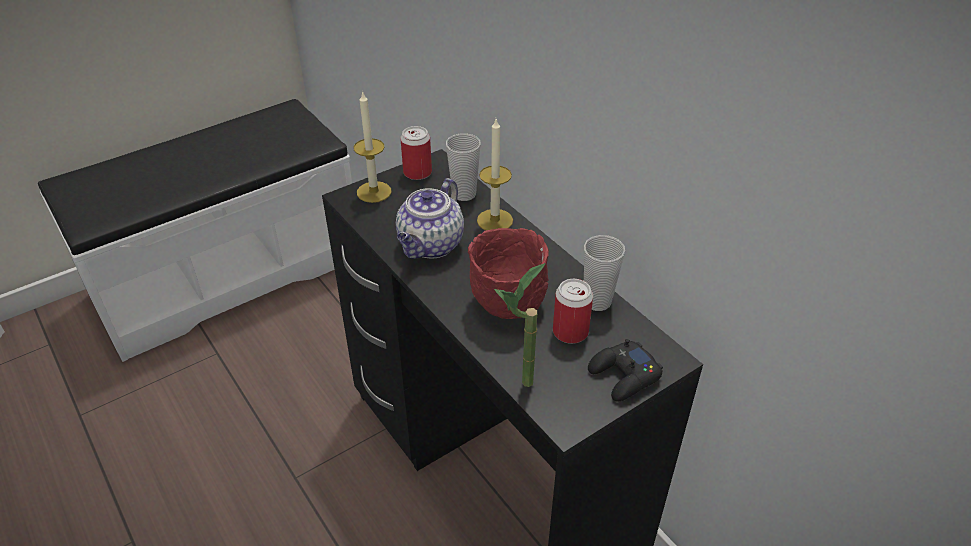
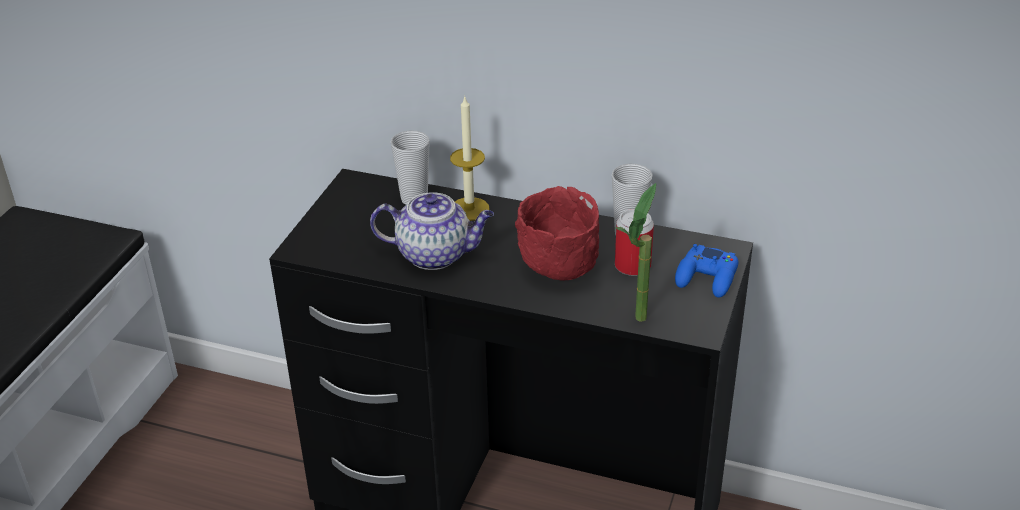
camera: 35 degrees left, 5 degrees down
candle [354,91,391,203] -> none
teapot [396,178,464,259] -> teapot turned 75 degrees counterclockwise [370,192,494,270]
can [400,126,432,180] -> none
black game controller [588,339,663,402] -> blue game controller [675,244,738,297]

